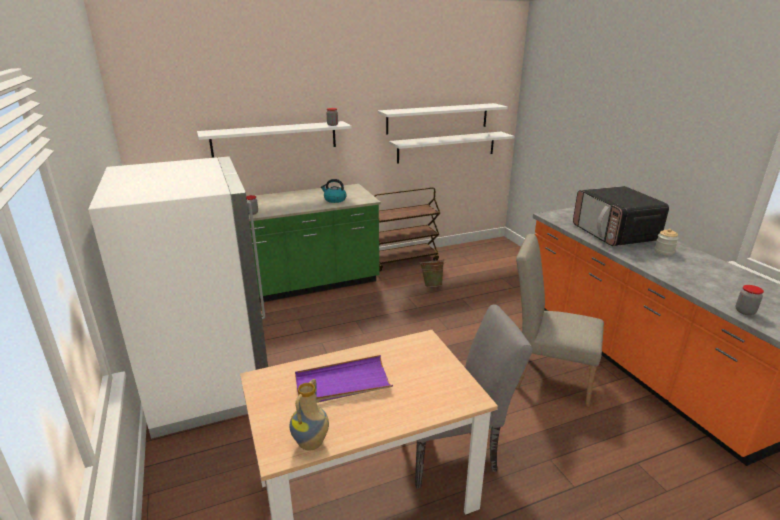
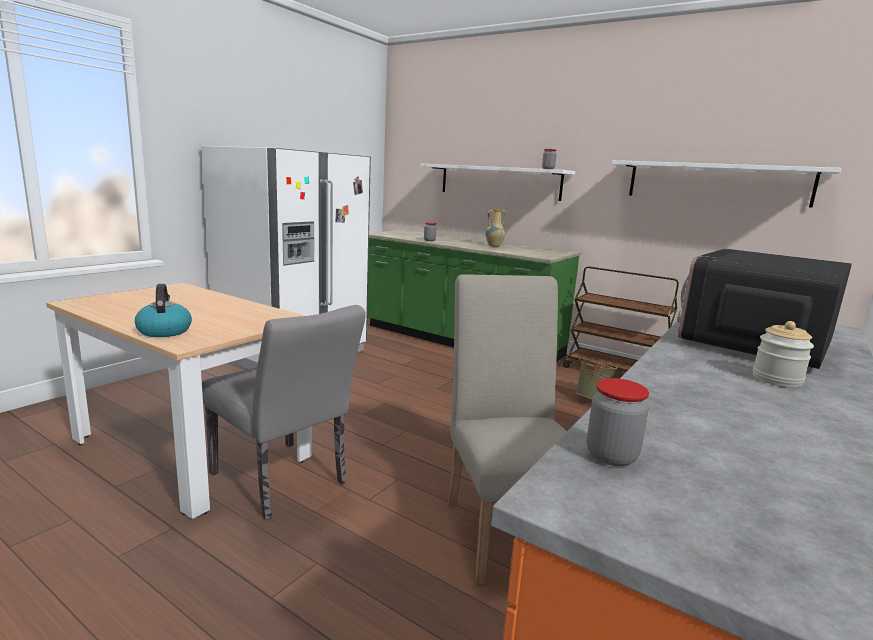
camera: 55 degrees right, 10 degrees down
vase [290,379,329,451] -> vase moved to [485,209,506,247]
purple tray [295,355,393,403] -> none
kettle [321,179,347,203] -> kettle moved to [135,284,192,337]
white shelf [389,132,514,164] -> none

